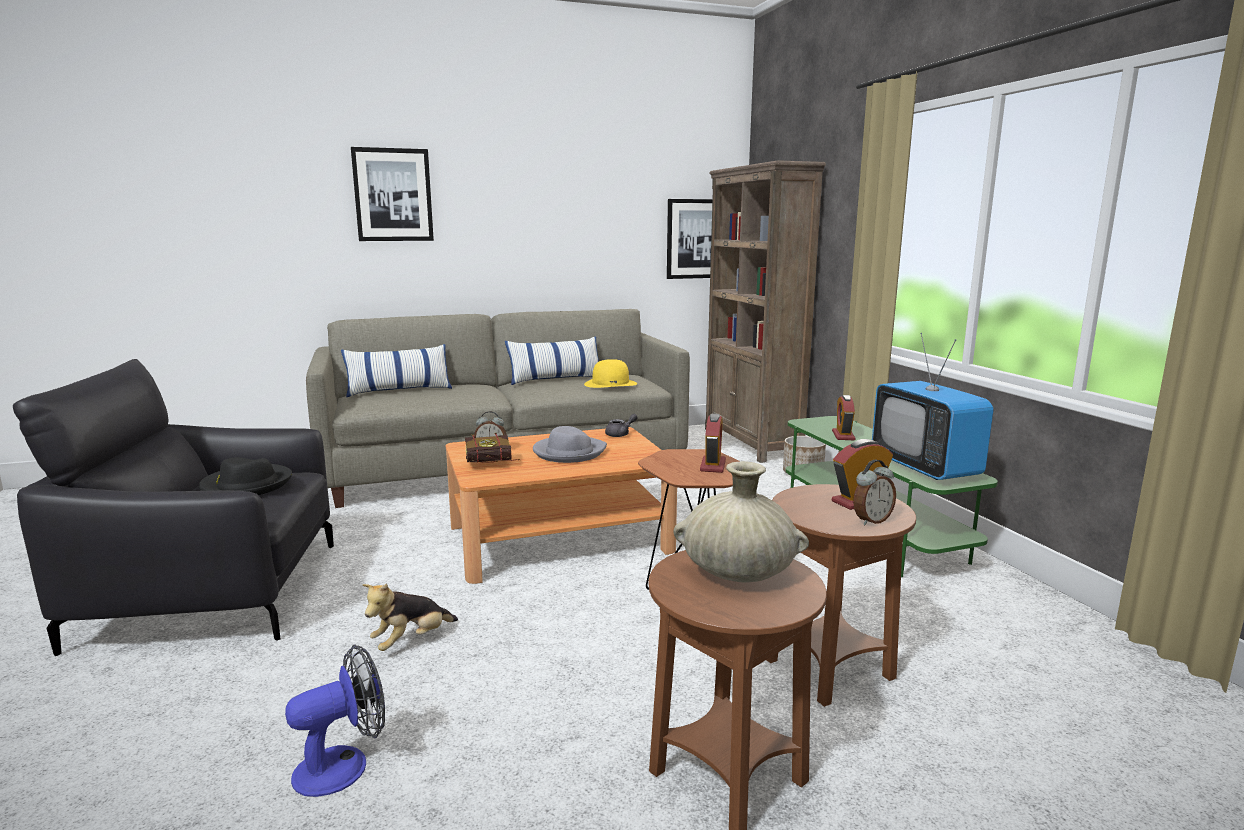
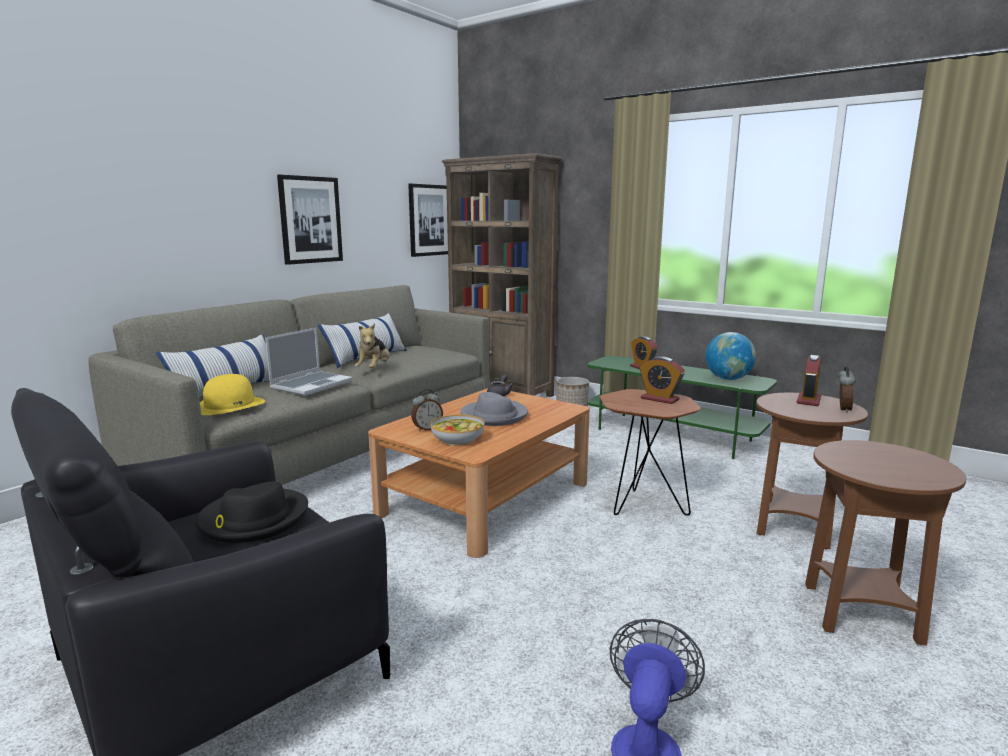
camera: 35 degrees left, 0 degrees up
picture [351,147,434,241] -> picture moved to [277,175,343,265]
plush toy [363,584,458,651] -> plush toy moved to [355,323,390,368]
book [465,433,519,463] -> bowl [431,415,485,445]
yellow hat [584,359,637,388] -> yellow hat moved to [200,374,265,415]
beige vase [673,461,809,582] -> none
alarm clock [700,414,726,473] -> alarm clock turned 150 degrees clockwise [639,356,685,404]
television [872,333,994,480] -> globe [705,332,756,380]
none -> laptop [265,327,353,396]

